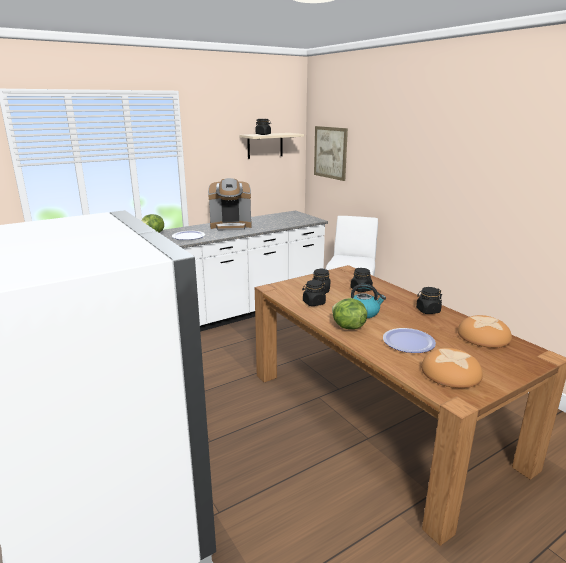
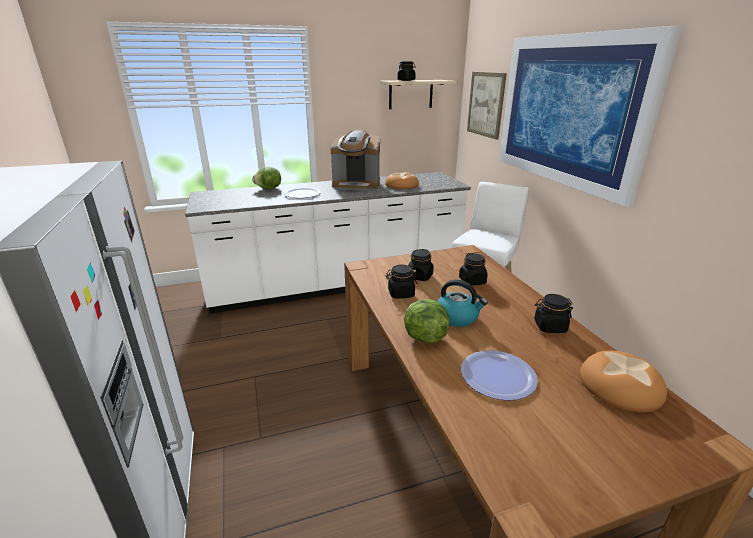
camera: 15 degrees right, 5 degrees up
bread [421,348,483,388] -> bread moved to [385,172,419,189]
none -> picture [499,25,683,207]

